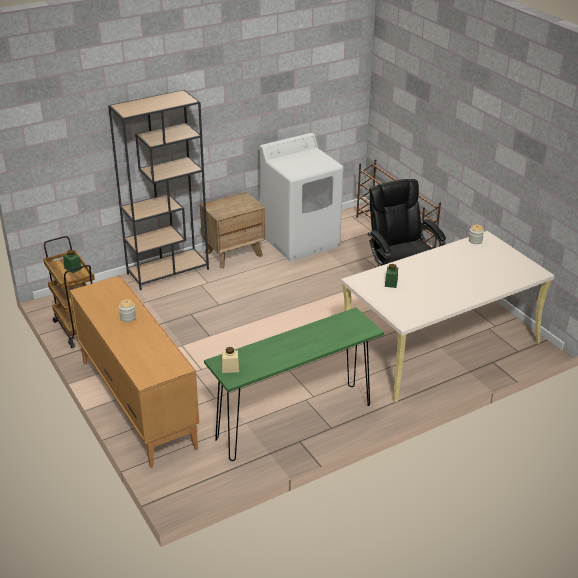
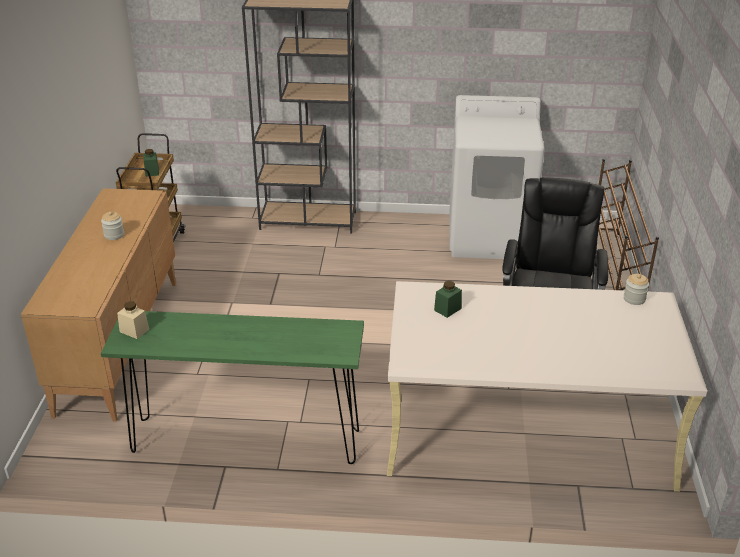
camera: 35 degrees right, 0 degrees up
brown nightstand [200,192,265,268] -> none

